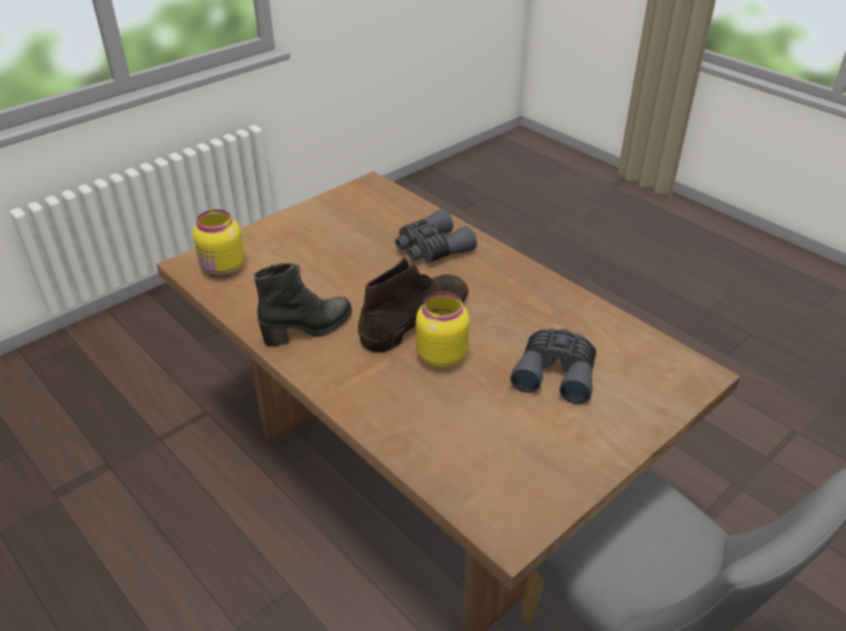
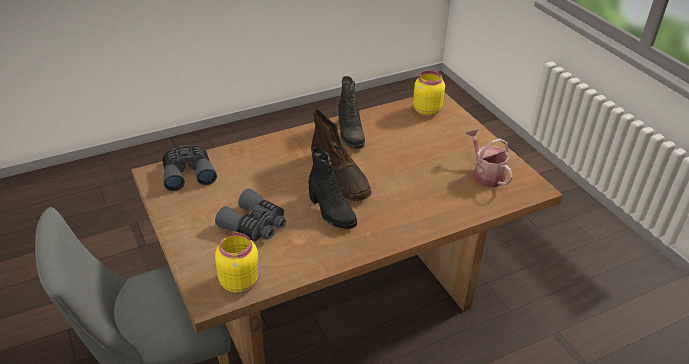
camera: 105 degrees right, 0 degrees up
grey binoculars [395,209,477,263] -> grey binoculars moved to [162,145,217,191]
yellow jar [416,292,470,370] -> yellow jar moved to [215,233,260,293]
none -> black boot [309,147,357,229]
none -> watering can [466,129,513,187]

